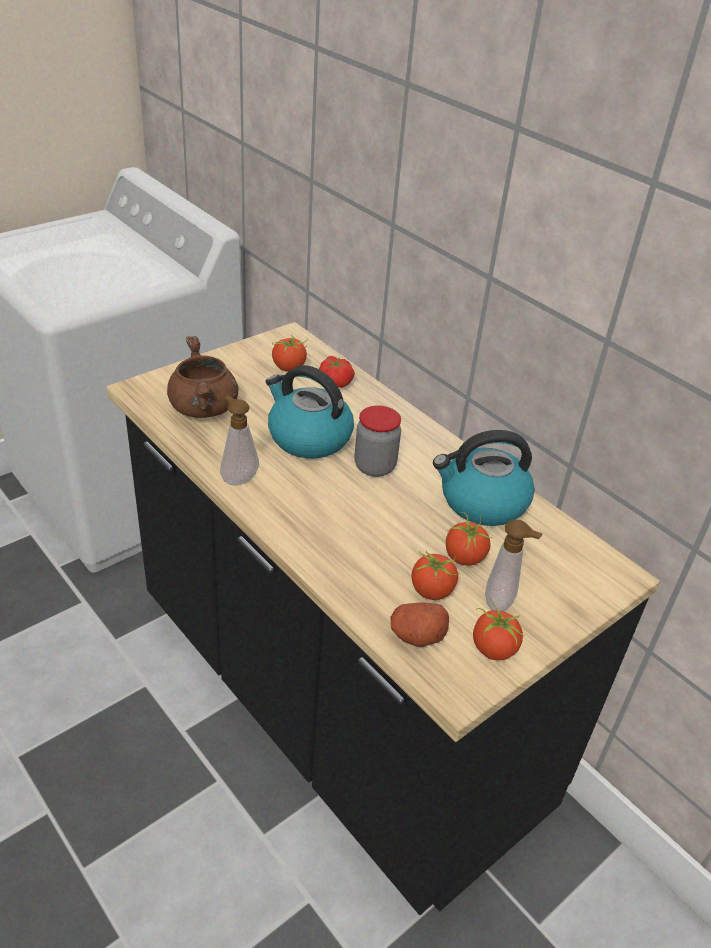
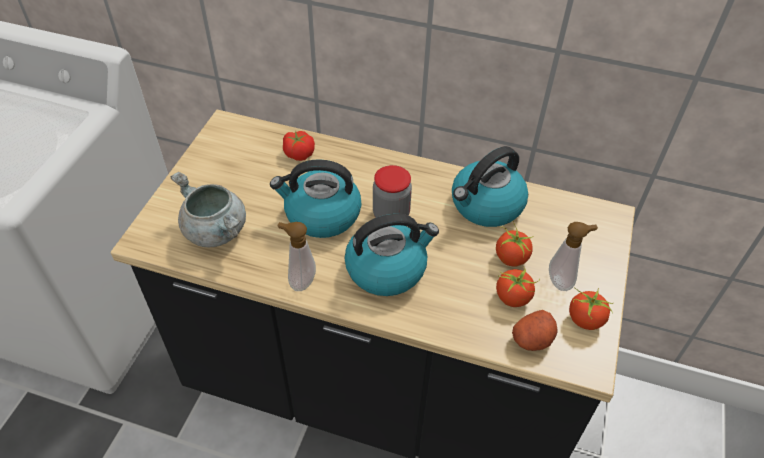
camera: 30 degrees left, 10 degrees up
brown cooking pot [167,336,238,418] -> grey cooking pot [171,172,246,248]
tomato [272,335,308,372] -> none
none -> kettle [345,214,439,296]

